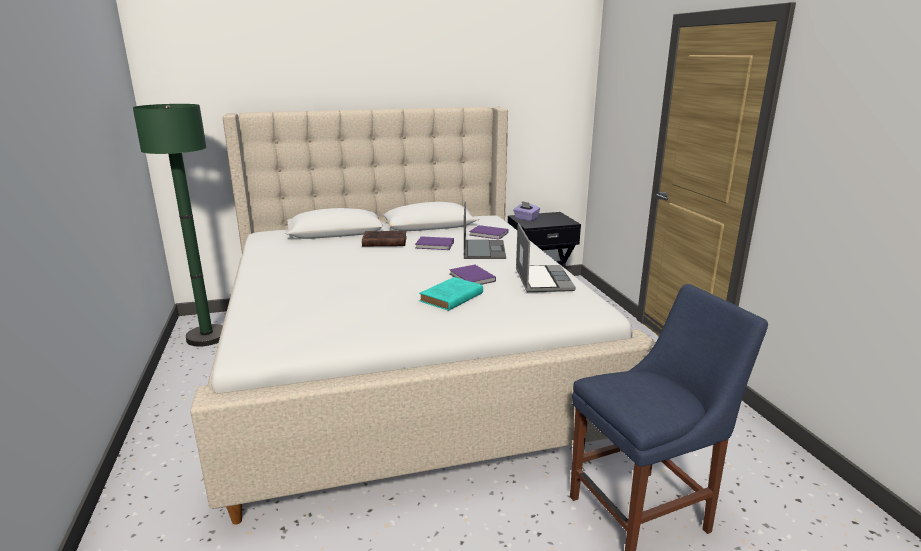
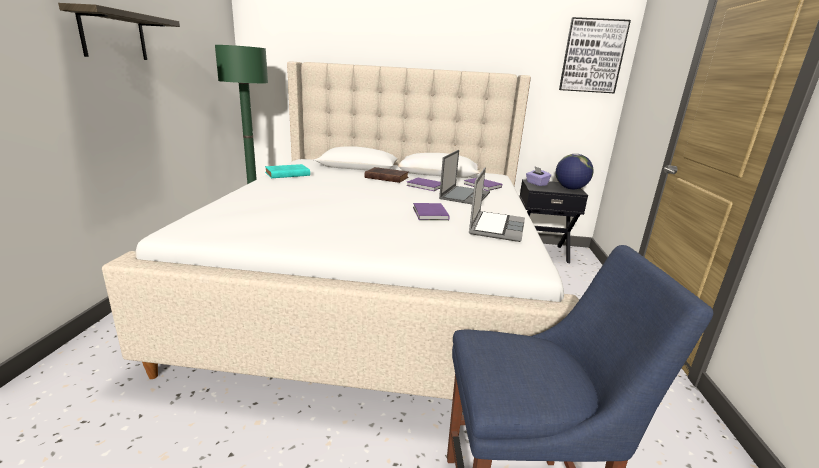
camera: 20 degrees right, 0 degrees up
turquoise book [419,277,483,311] -> turquoise book moved to [265,164,310,178]
none -> shelf [58,3,180,60]
none -> globe [556,154,594,190]
none -> picture [559,17,631,93]

